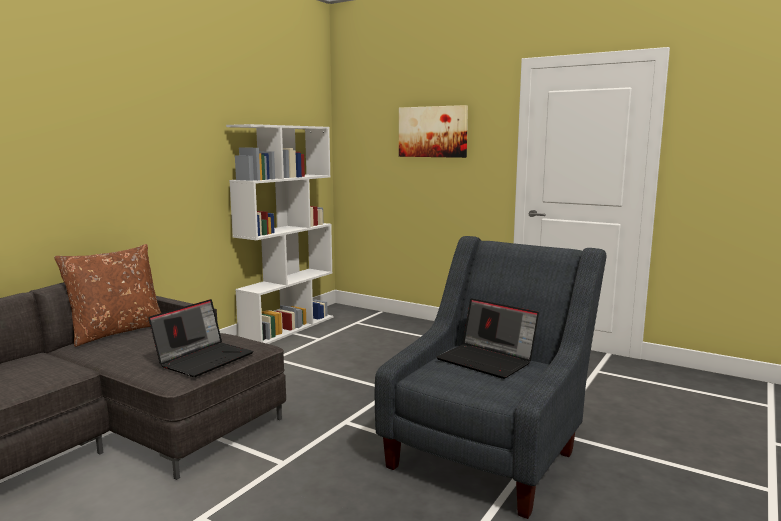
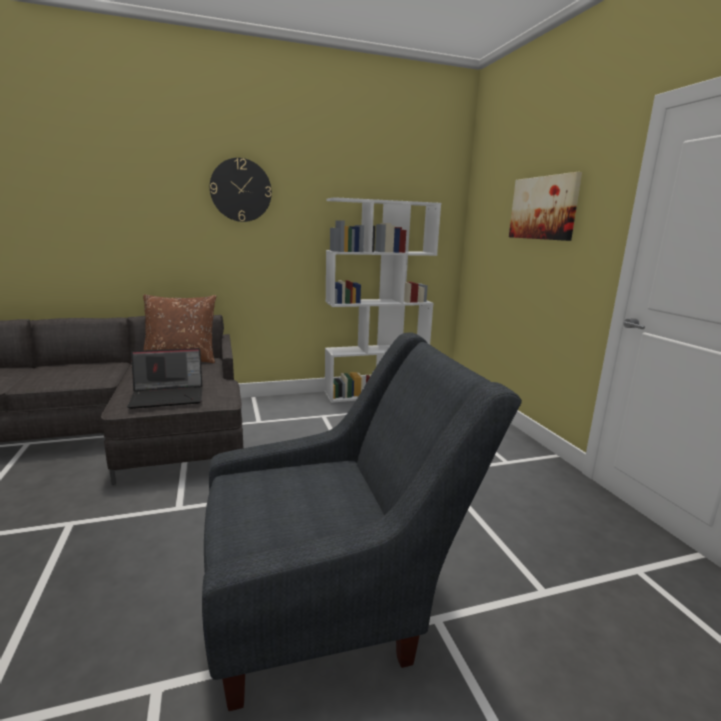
camera: 40 degrees right, 5 degrees up
laptop [436,298,539,379] -> none
none -> wall clock [210,158,272,222]

